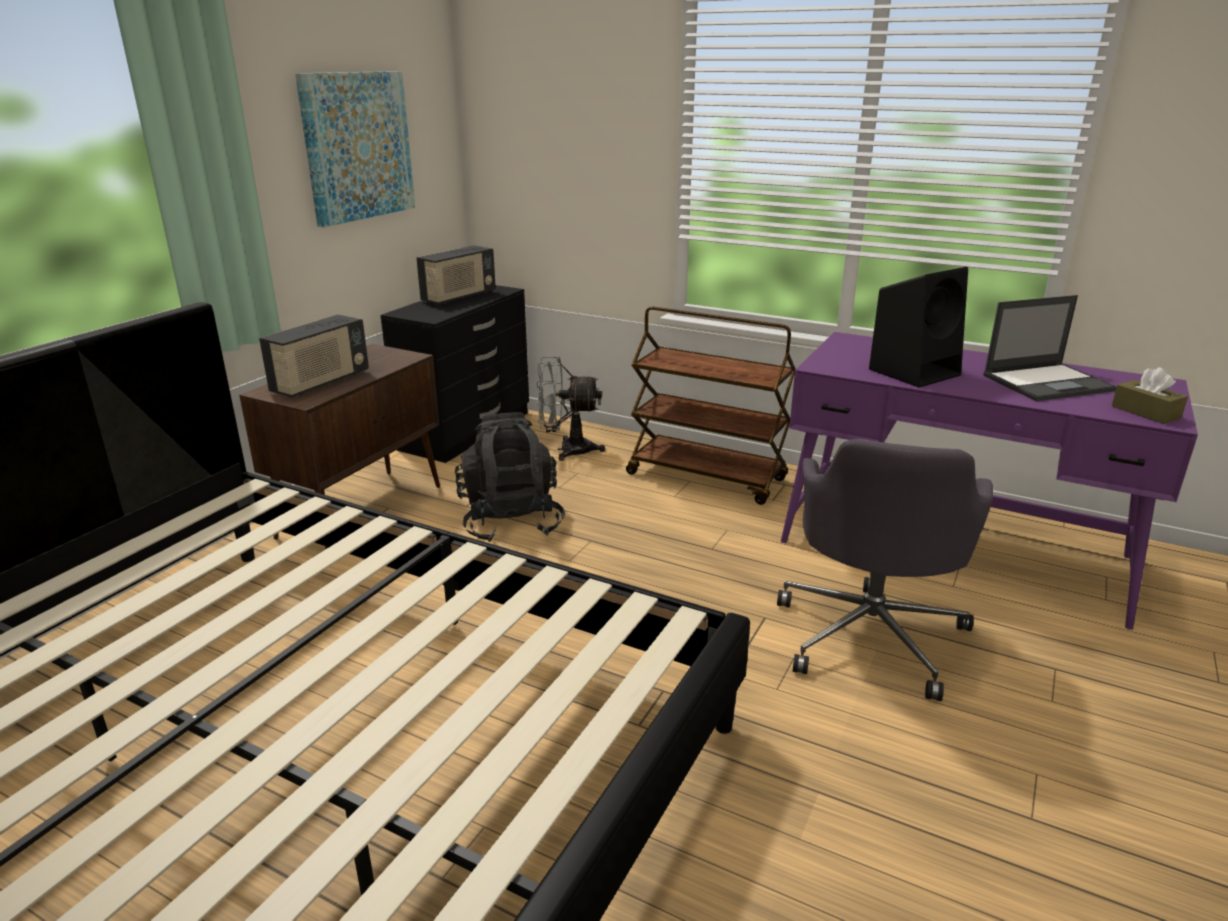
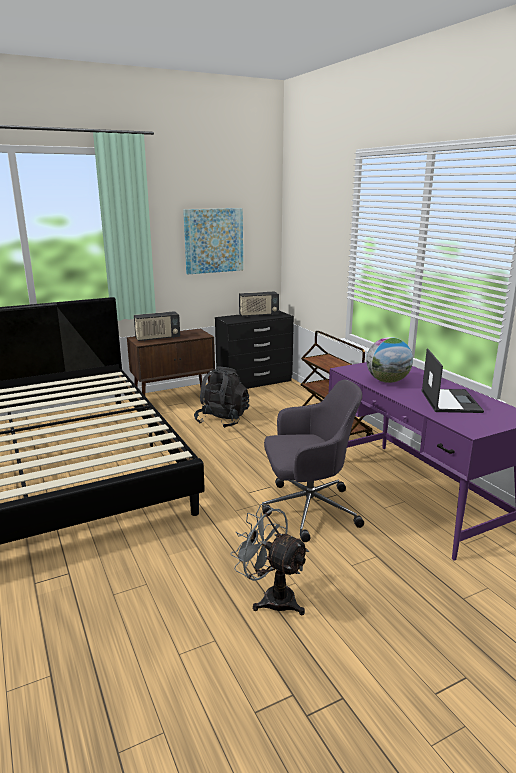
camera: 35 degrees right, 5 degrees down
grey fan [537,357,605,461] -> grey fan moved to [231,504,309,615]
grey office chair [777,438,993,701] -> grey office chair turned 150 degrees counterclockwise [262,379,364,542]
black speaker [869,267,968,388] -> globe [366,337,413,383]
laptop [983,295,1117,401] -> laptop turned 105 degrees counterclockwise [422,348,484,413]
brown tissue box [1112,367,1188,424] -> none

